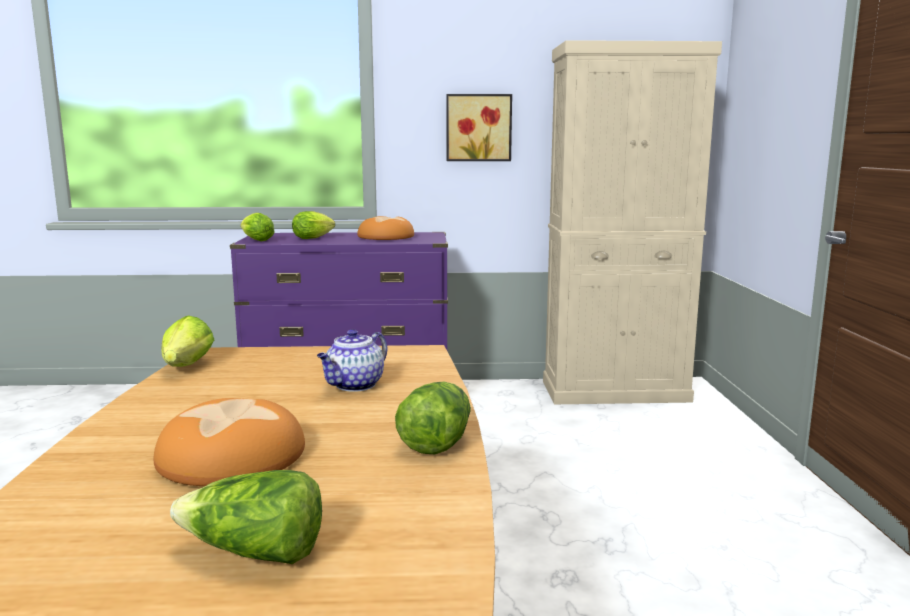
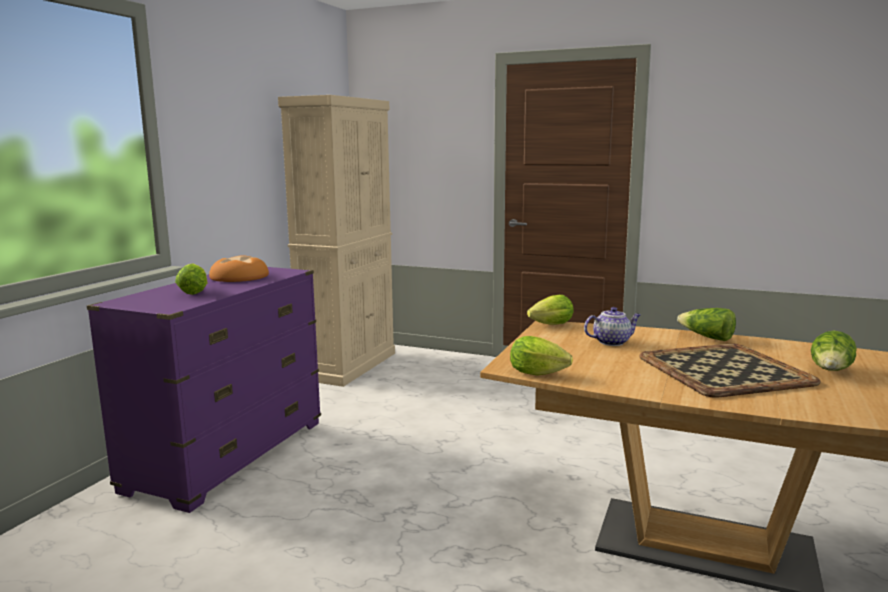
camera: 65 degrees left, 0 degrees up
bread [153,398,305,486] -> tray [639,343,821,398]
lettuce [240,213,274,241] -> lettuce moved to [527,295,574,325]
teapot [317,329,387,392] -> teapot turned 75 degrees counterclockwise [584,307,641,346]
picture [446,94,512,161] -> none

